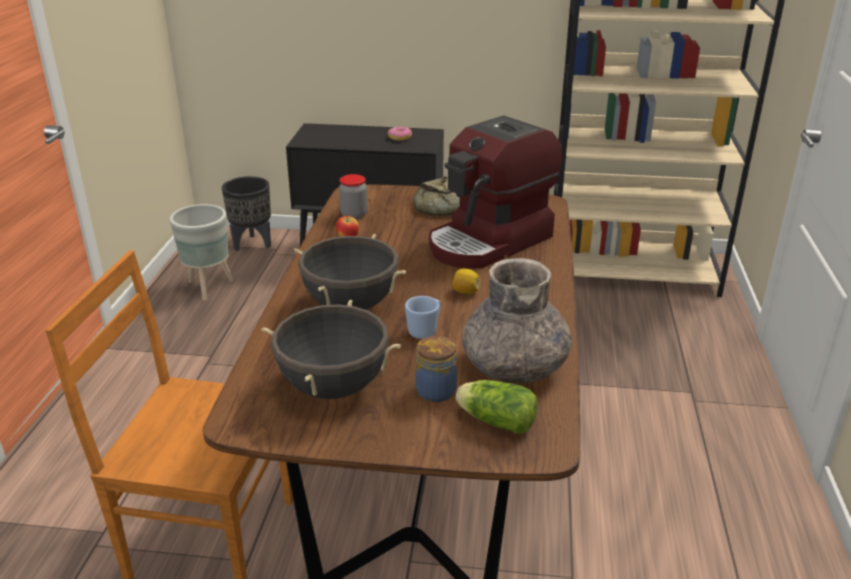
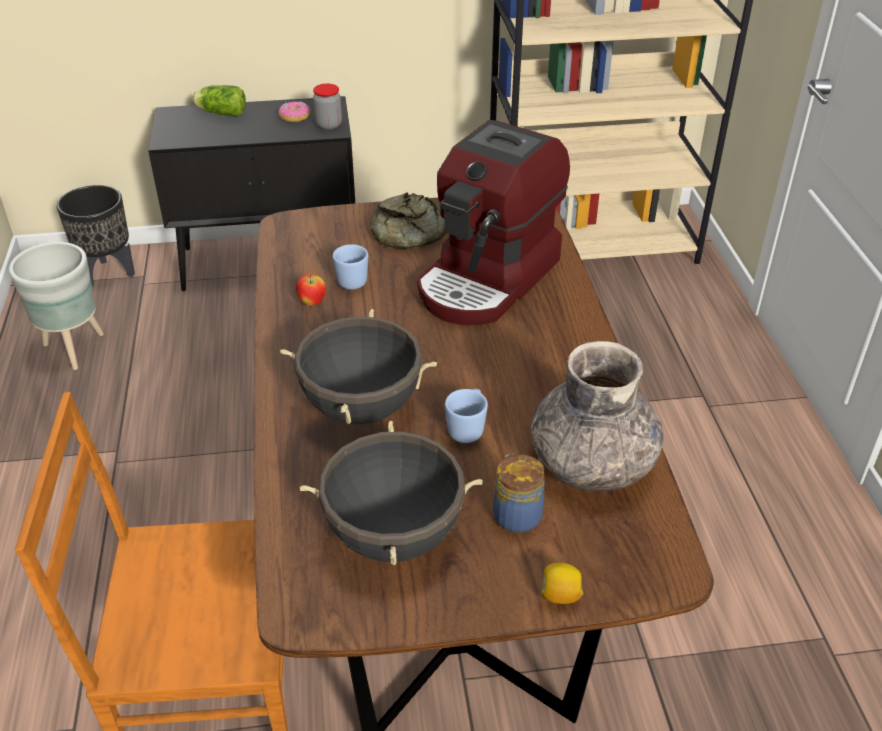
camera: 15 degrees left, 10 degrees up
jar [339,174,368,219] -> jar moved to [313,83,342,130]
lemon [452,269,480,294] -> lemon moved to [542,563,583,604]
lettuce [456,380,537,434] -> lettuce moved to [192,85,246,117]
none -> blue mug [333,244,368,290]

